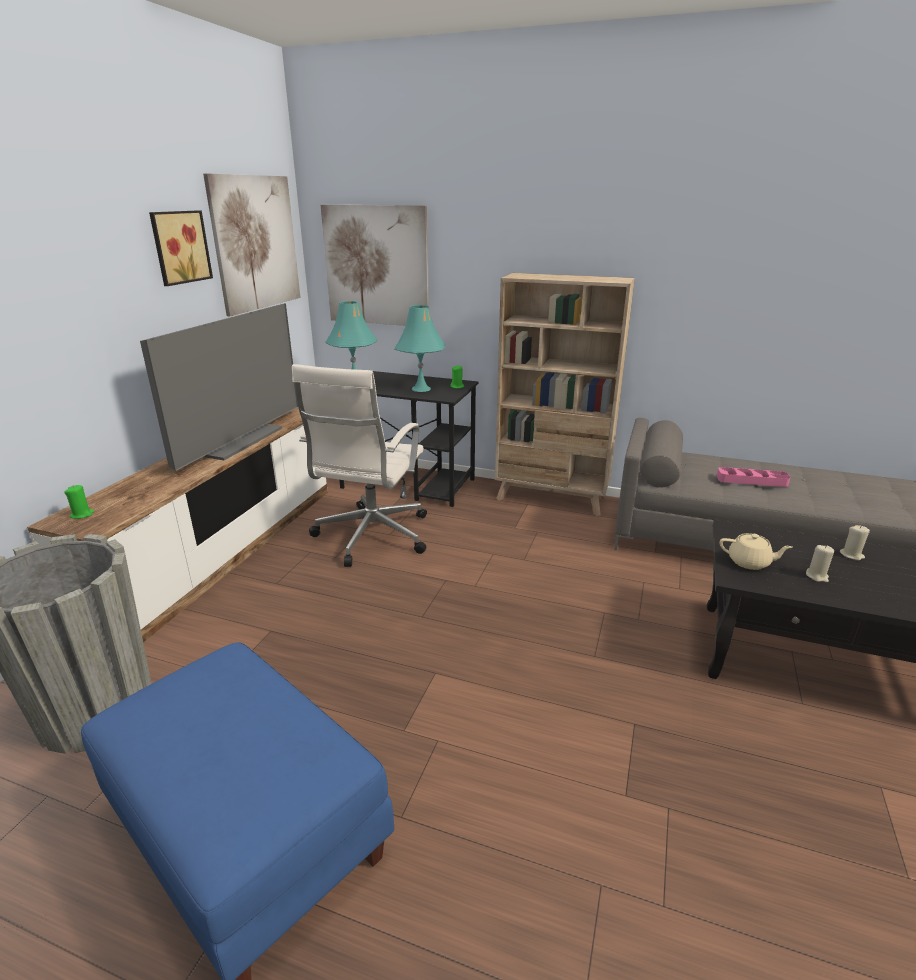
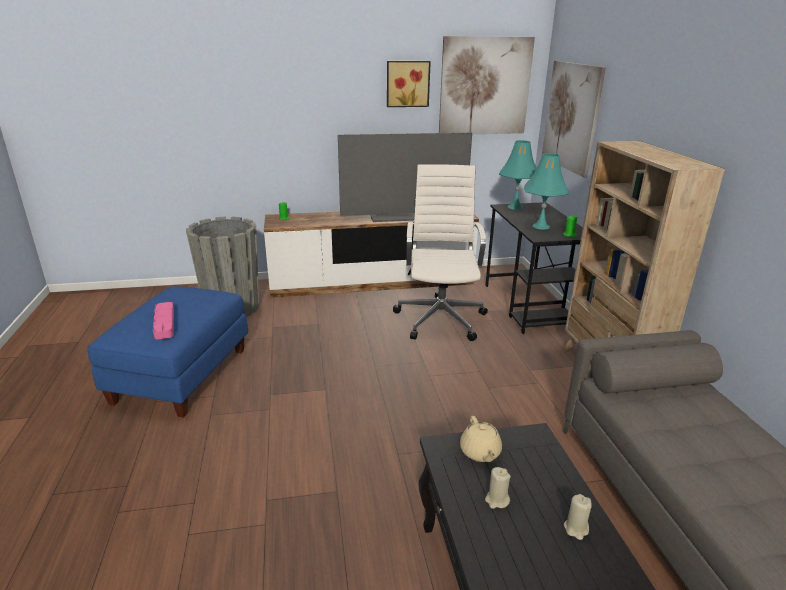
camera: 60 degrees right, 0 degrees up
white office chair [292,364,427,567] -> white office chair turned 105 degrees clockwise [393,164,488,341]
pink tray [717,467,790,487] -> pink tray moved to [153,302,174,339]

